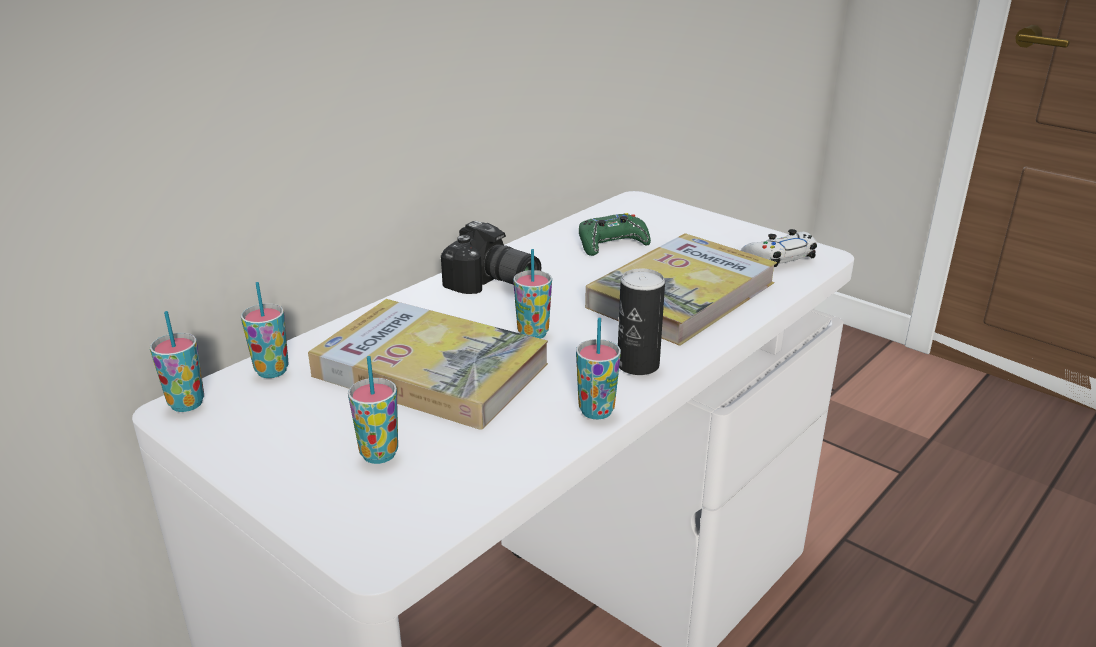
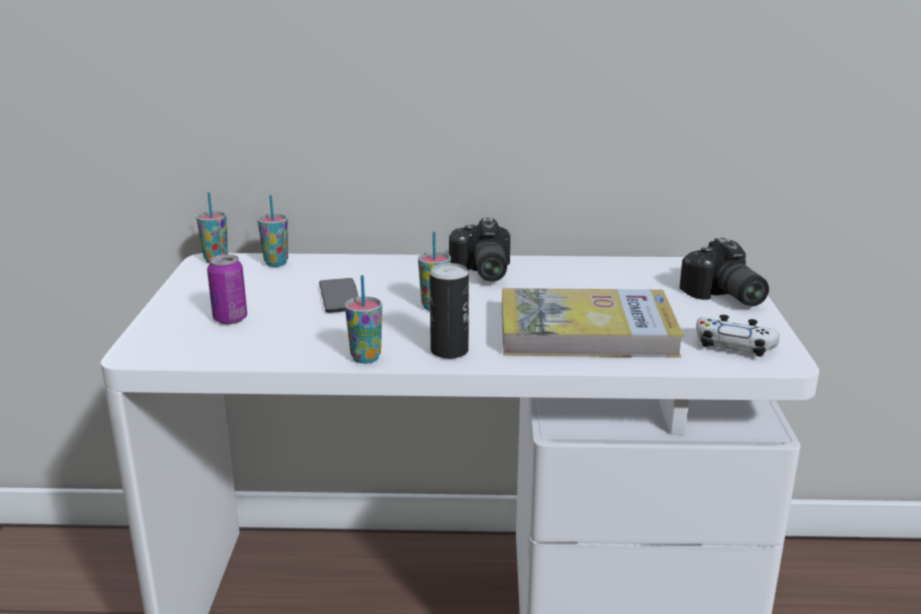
camera: 50 degrees right, 5 degrees down
book [308,299,548,430] -> phone [319,278,359,313]
cup [348,356,398,464] -> can [207,254,247,324]
green game controller [579,213,651,256] -> none
none -> camera [680,238,769,306]

